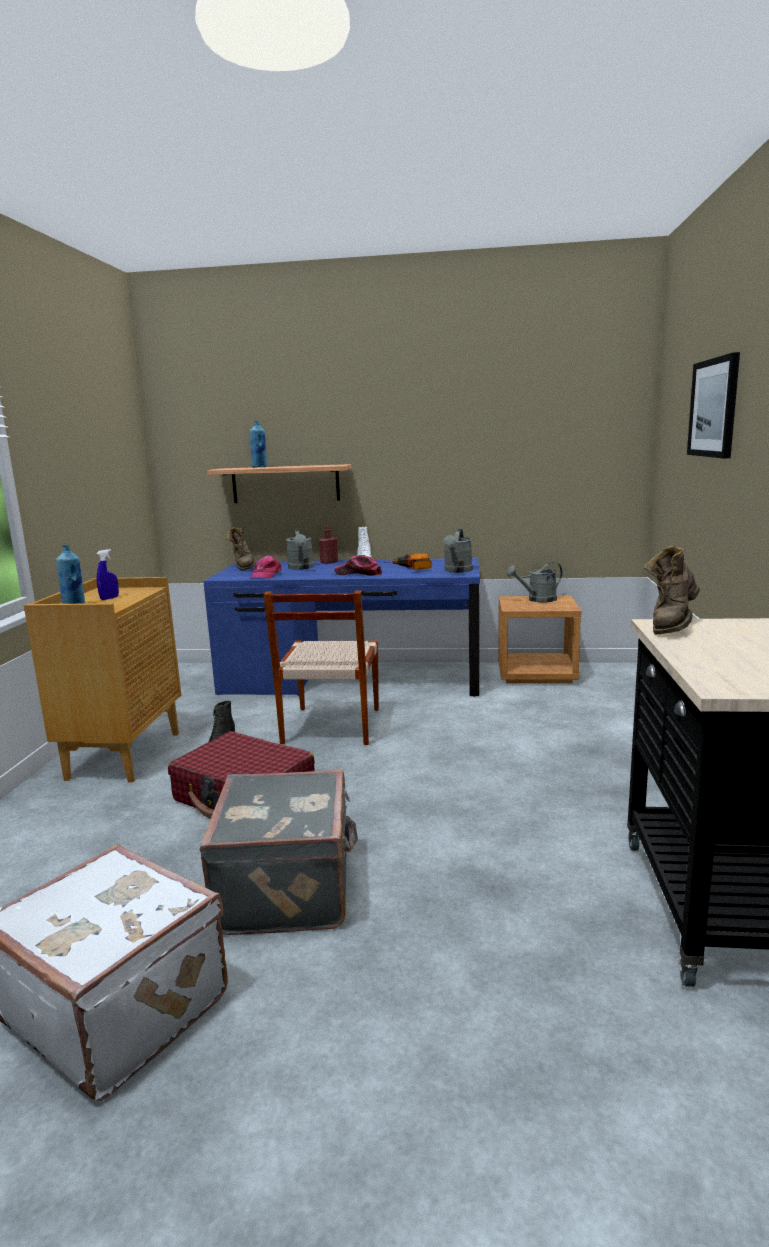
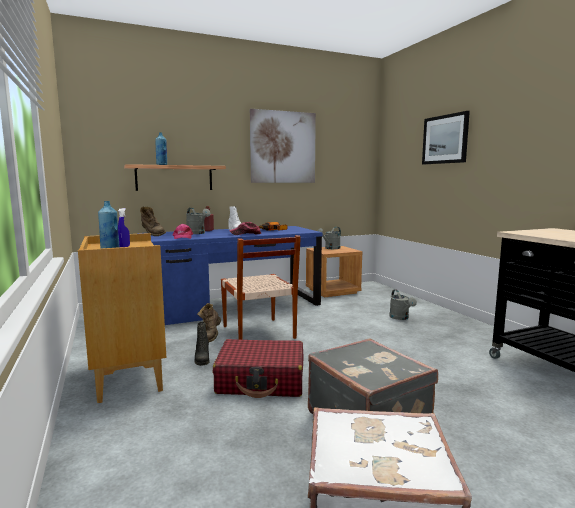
camera: 30 degrees left, 5 degrees down
grey watering can [443,529,473,573] -> grey watering can moved to [389,289,417,320]
brown boot [644,545,700,634] -> brown boot moved to [197,303,221,342]
none -> picture [250,109,316,183]

